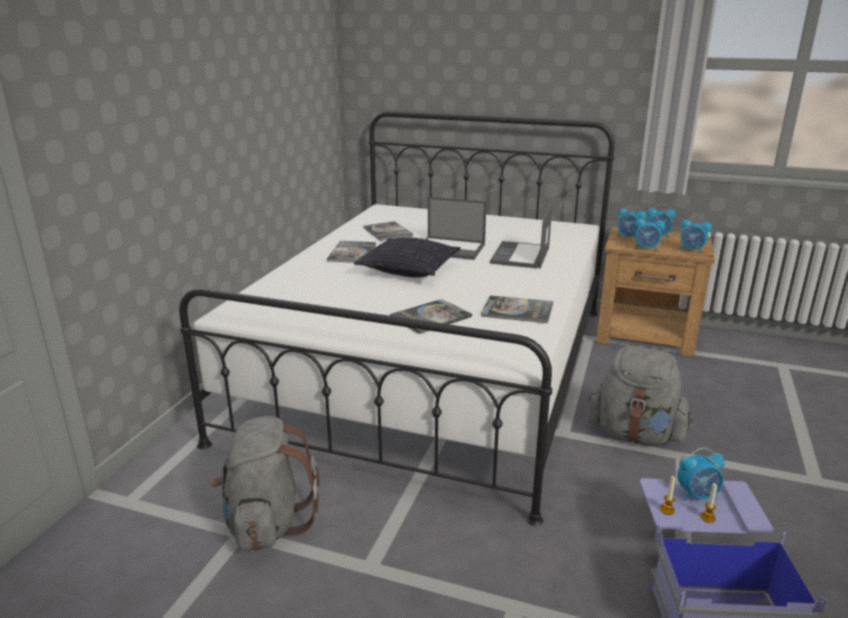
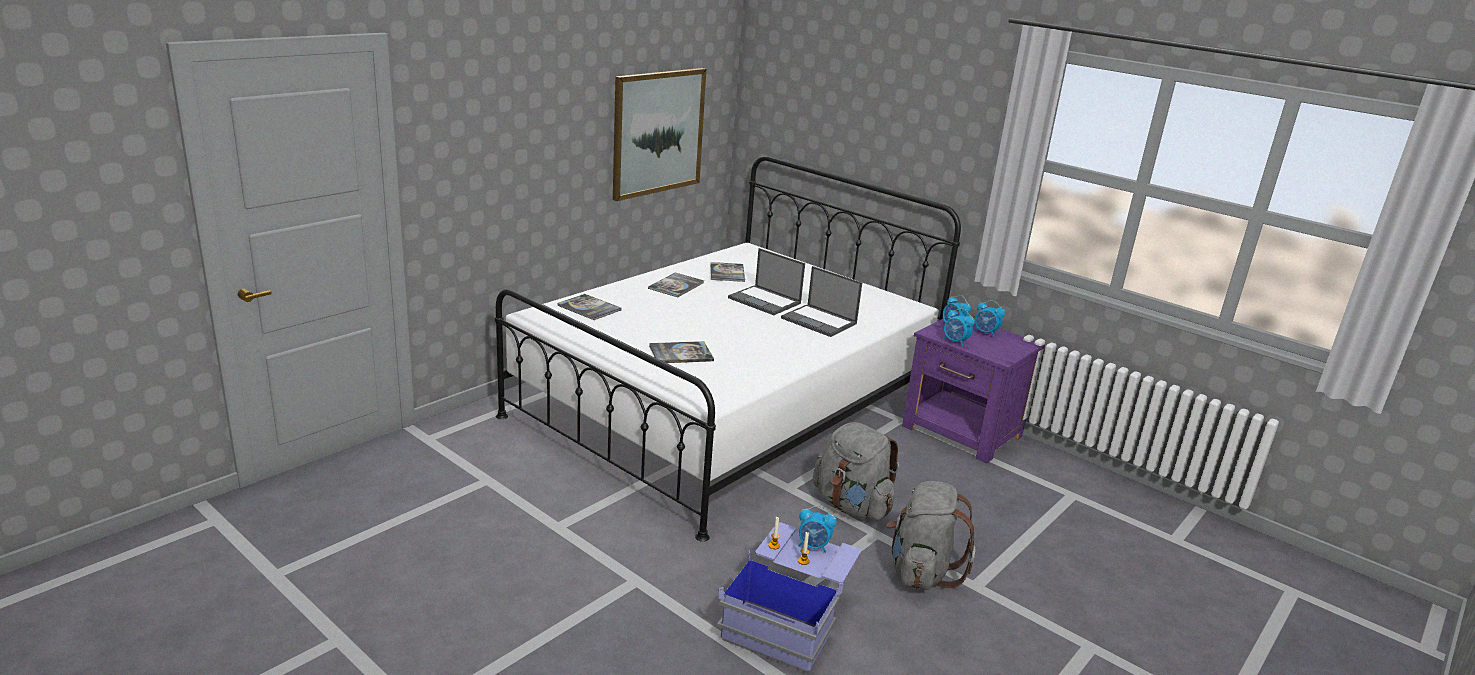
camera: 20 degrees right, 0 degrees up
grey backpack [211,416,320,551] -> grey backpack moved to [887,481,976,590]
pillow [354,237,461,277] -> none
book [481,295,553,323] -> book moved to [557,294,622,320]
laptop [490,204,552,269] -> laptop turned 90 degrees counterclockwise [781,266,862,337]
brown nightstand [596,226,715,357] -> purple nightstand [902,319,1045,463]
alarm clock [679,216,712,253] -> none
none -> picture [613,68,706,201]

